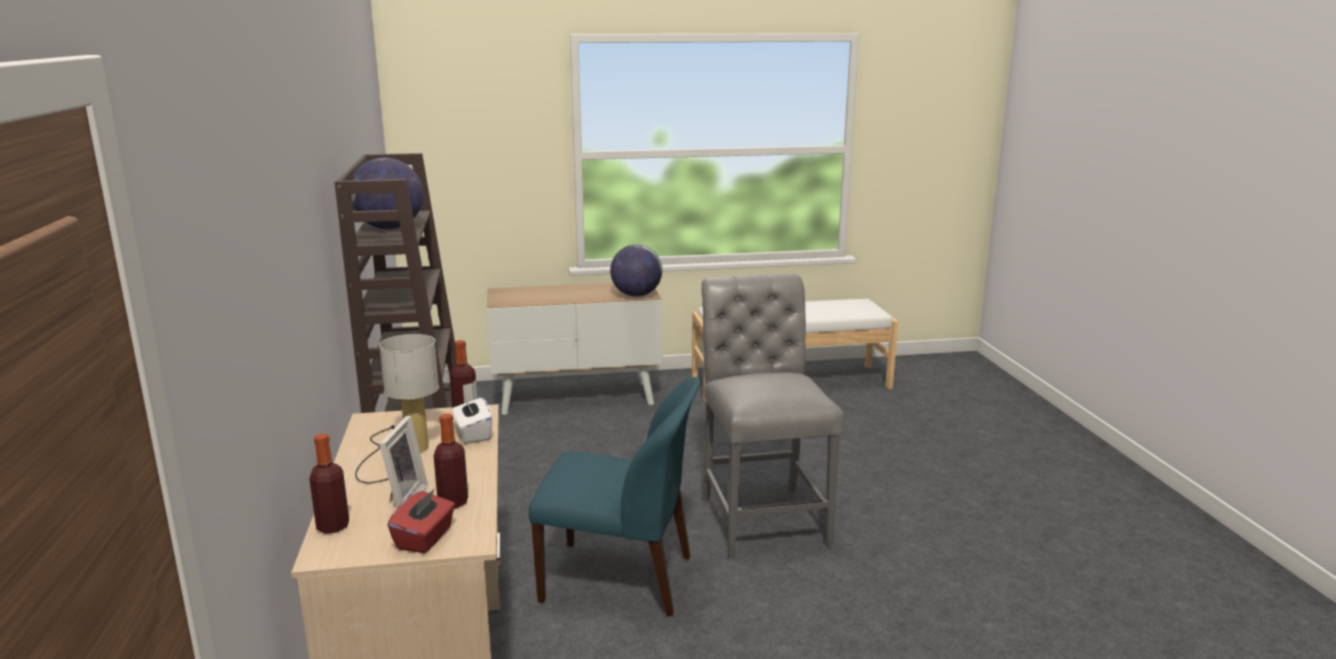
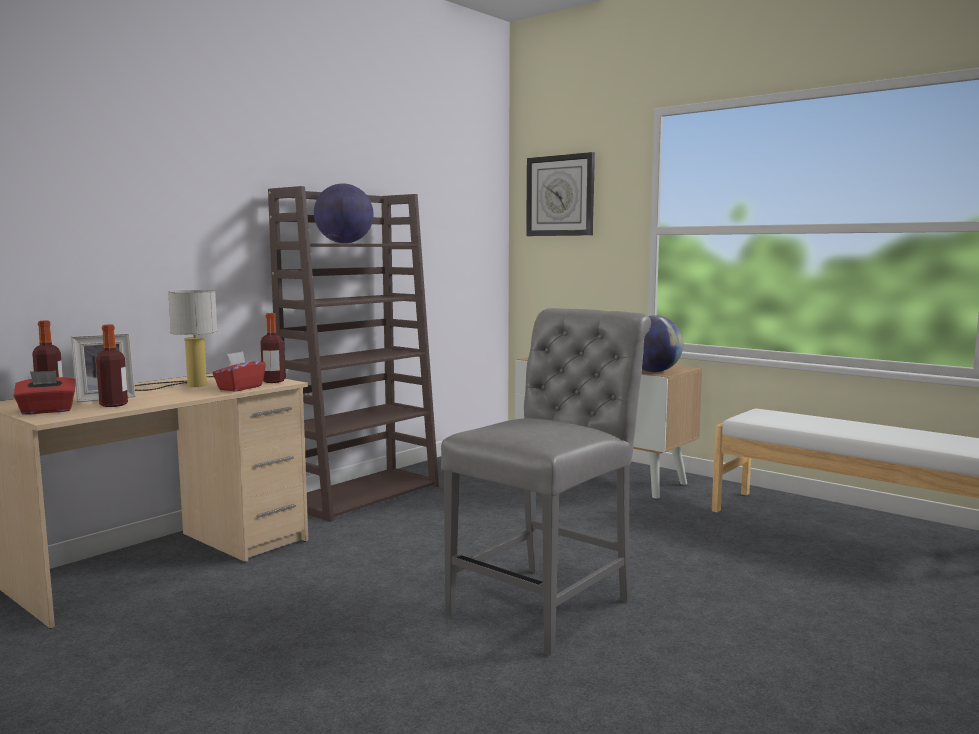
camera: 50 degrees right, 10 degrees down
white tissue box [452,395,493,444] -> red tissue box [212,351,266,392]
blue chair [528,377,700,616] -> none
none -> wall clock [526,152,595,236]

